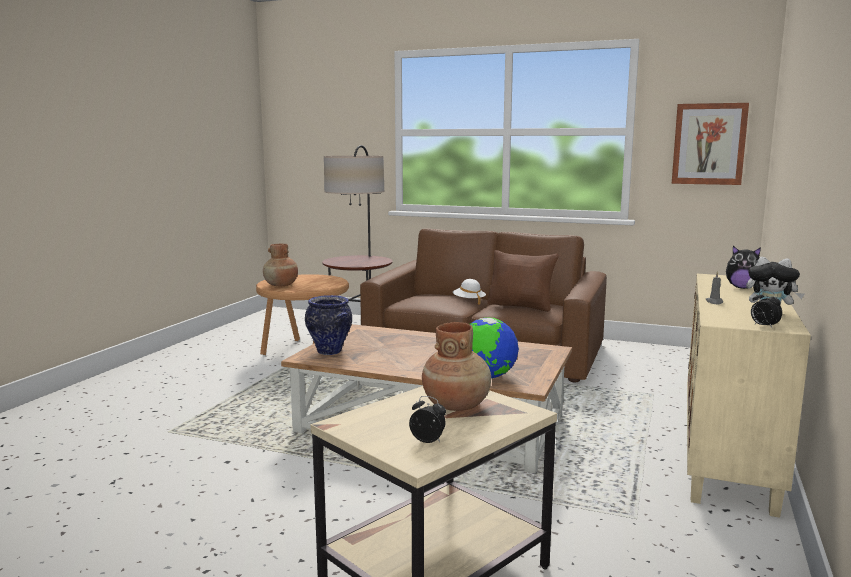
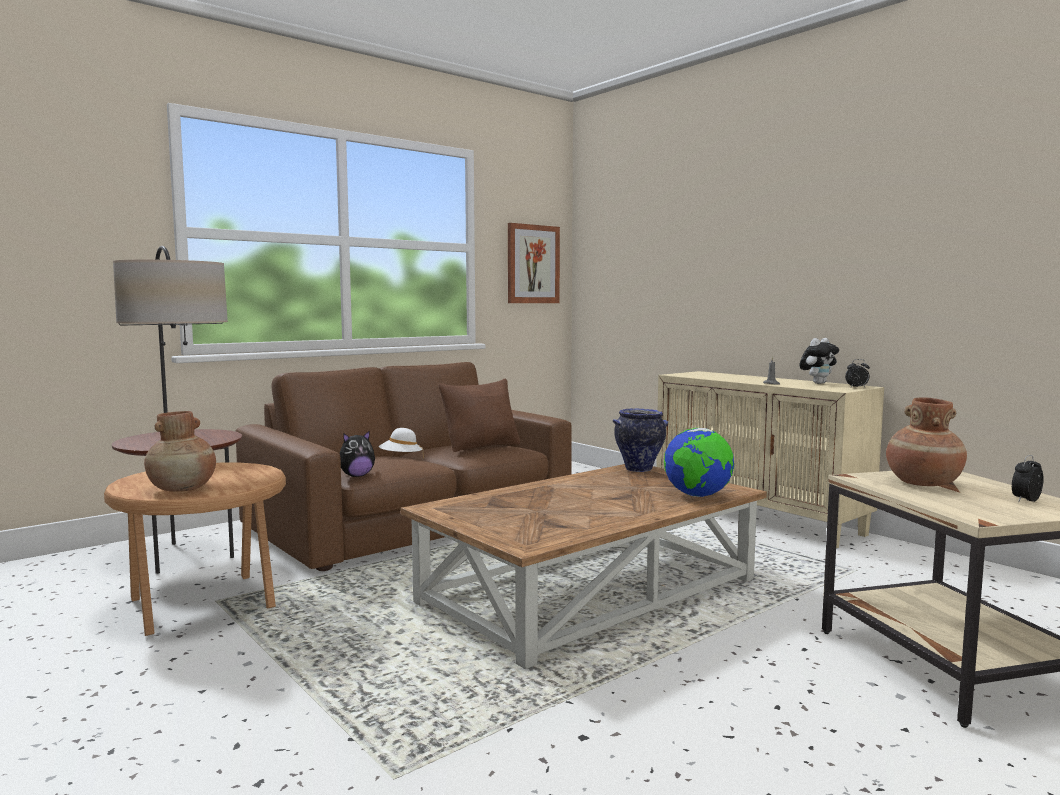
camera: 60 degrees left, 5 degrees down
vase [305,295,352,355] -> vase moved to [613,408,668,472]
plush toy [726,246,761,289] -> plush toy moved to [340,431,375,477]

